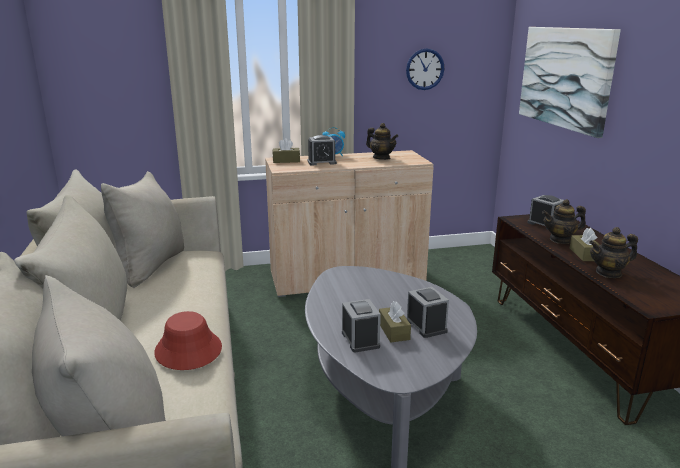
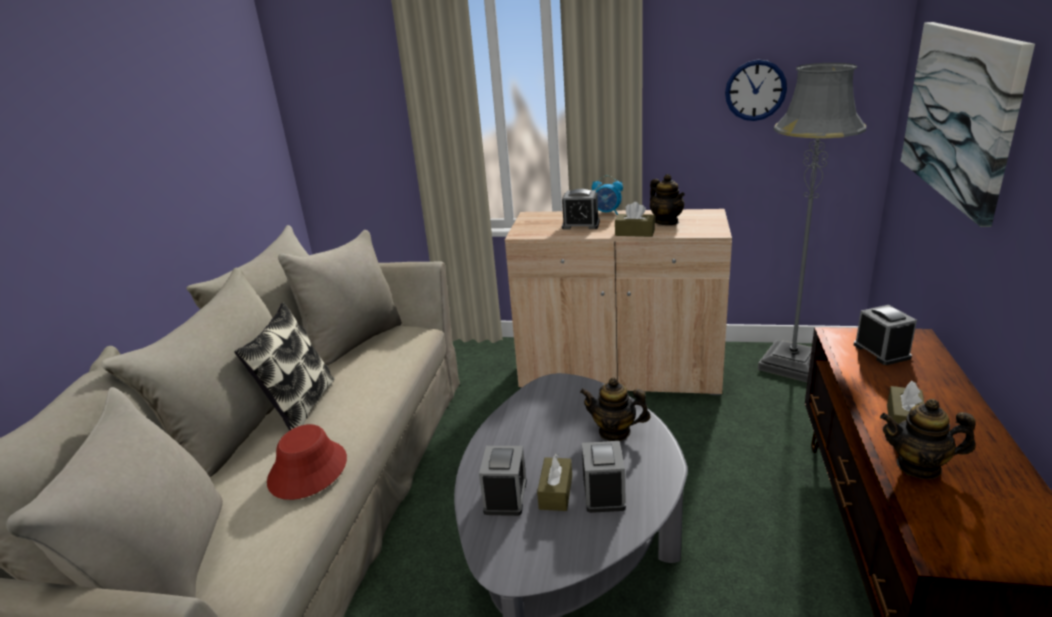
camera: 25 degrees right, 5 degrees up
brown tissue box [273,138,300,163] -> brown tissue box moved to [615,202,655,237]
teapot [542,199,586,244] -> teapot moved to [580,378,651,441]
none -> pillow [234,302,334,431]
none -> grey floor lamp [758,63,866,382]

